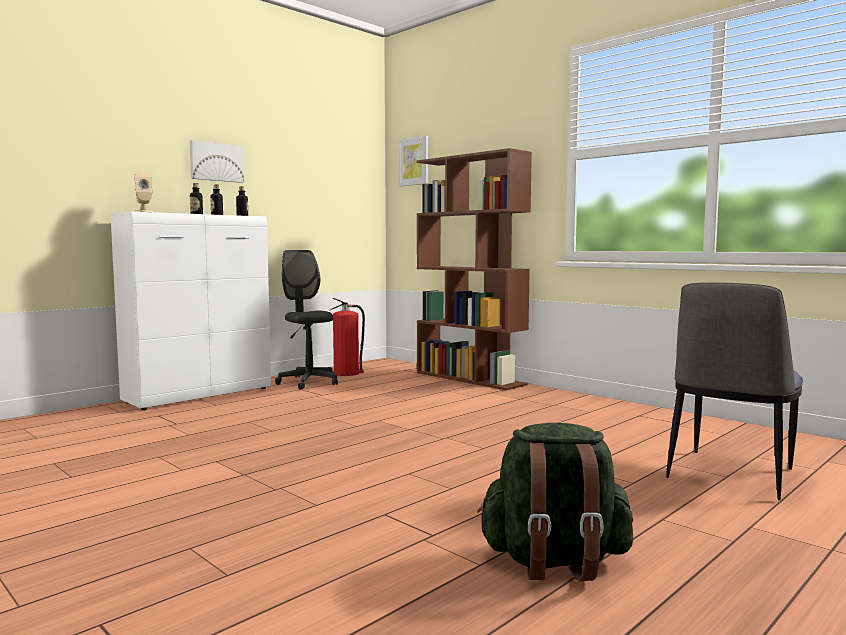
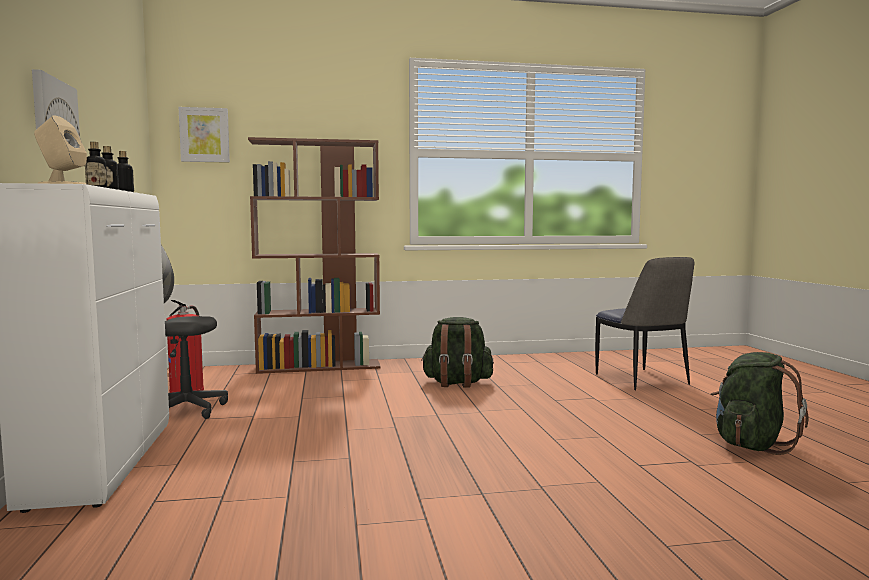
camera: 55 degrees left, 0 degrees up
none -> green backpack [421,317,494,387]

